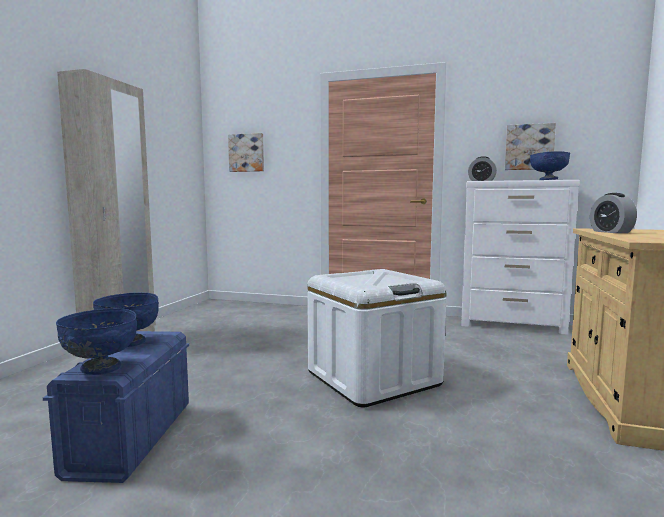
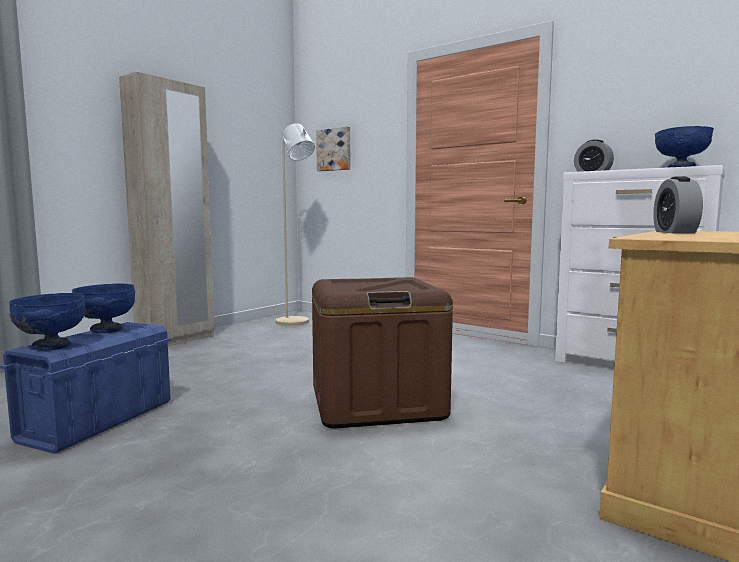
camera: 20 degrees right, 0 degrees up
white storage box [307,269,447,407] -> brown storage box [312,277,453,429]
picture [505,123,556,170] -> none
none -> beige floor lamp [276,123,315,326]

